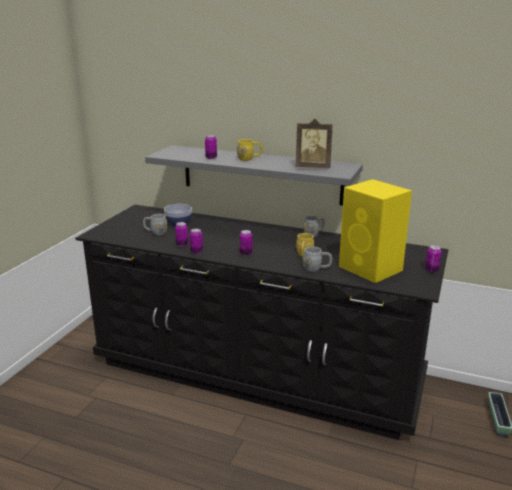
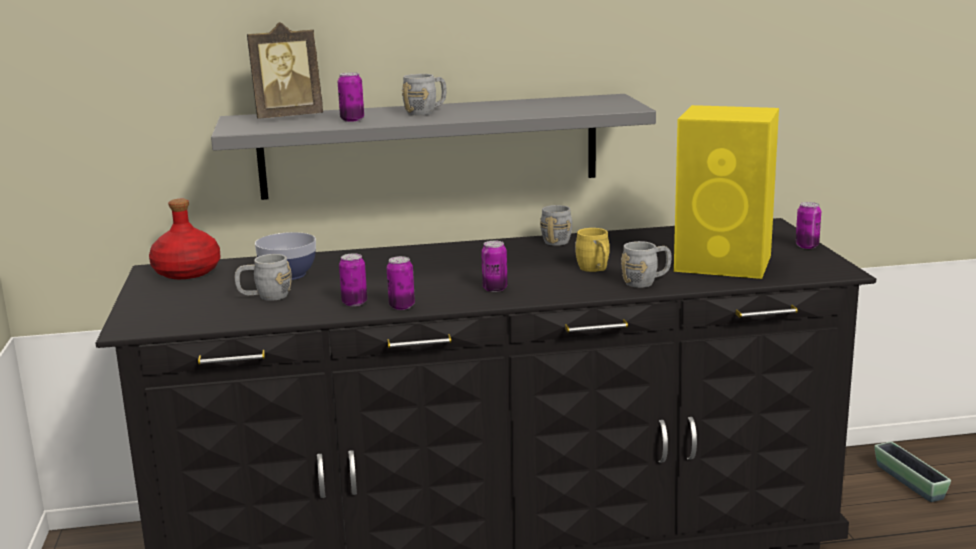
camera: 30 degrees left, 5 degrees down
yellow mug [237,139,262,161] -> grey mug [402,74,446,115]
picture frame [295,119,333,168] -> picture frame moved to [247,22,323,119]
none -> red bottle [149,199,220,279]

